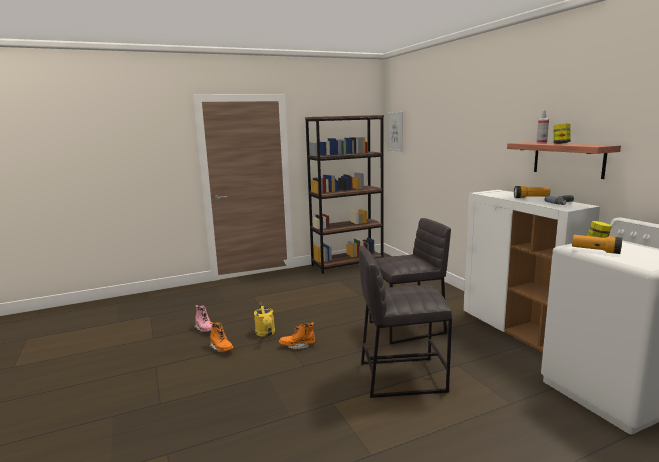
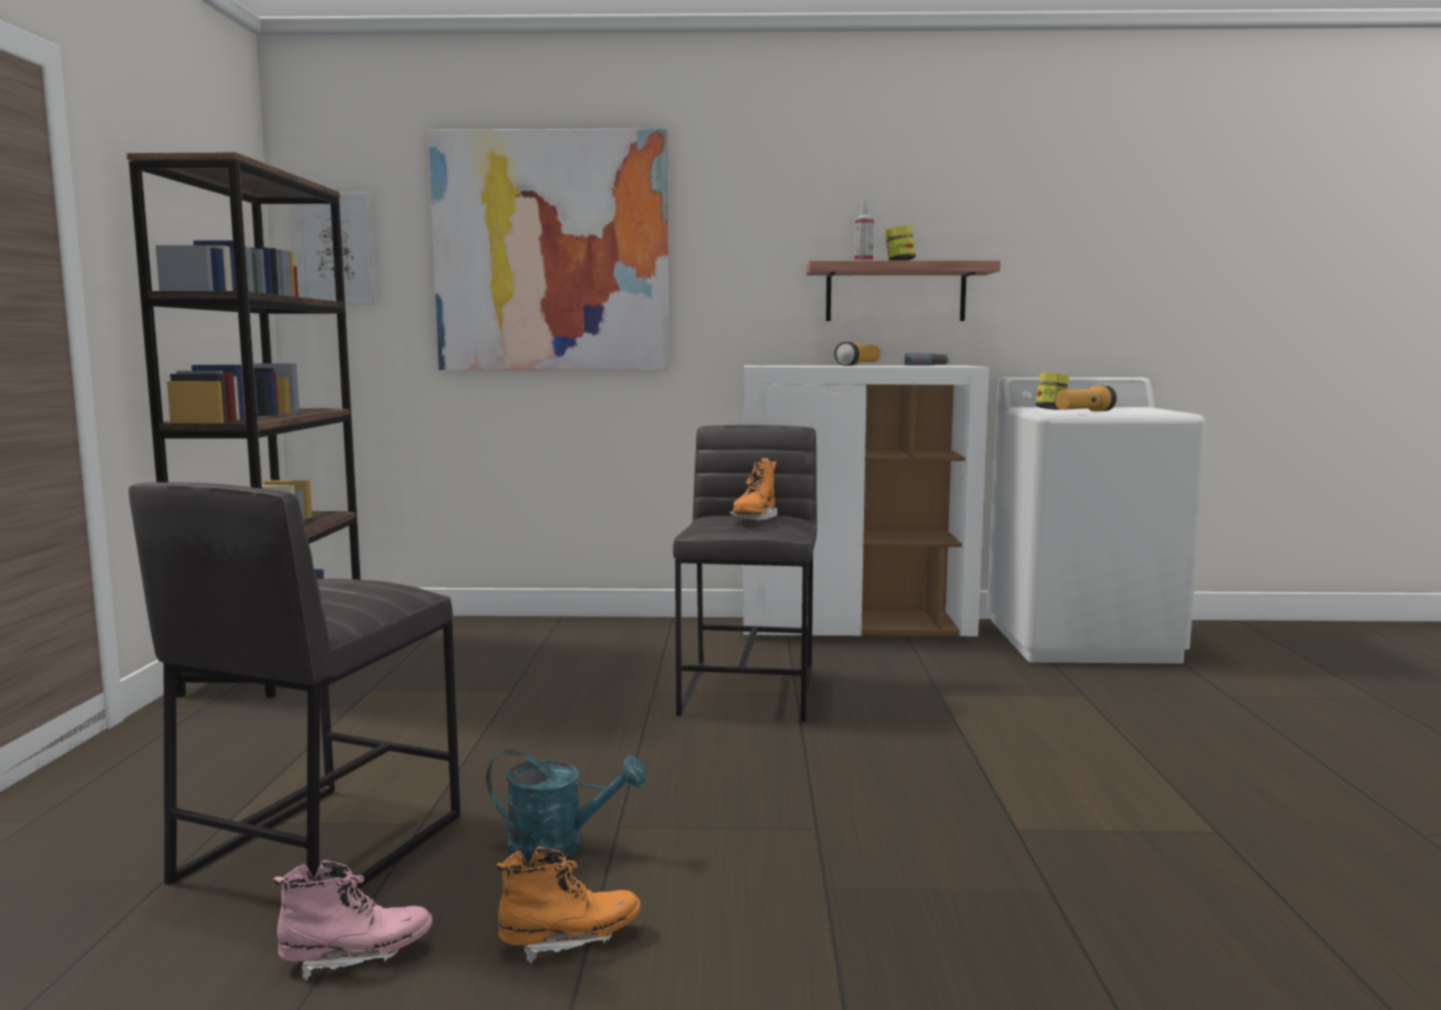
camera: 65 degrees left, 5 degrees down
yellow watering can [254,302,275,337] -> turquoise watering can [486,750,646,862]
orange boot [279,322,315,349] -> orange boot moved to [730,458,777,521]
grey stool [359,246,452,398] -> grey stool moved to [129,482,461,888]
none -> picture [429,129,669,370]

